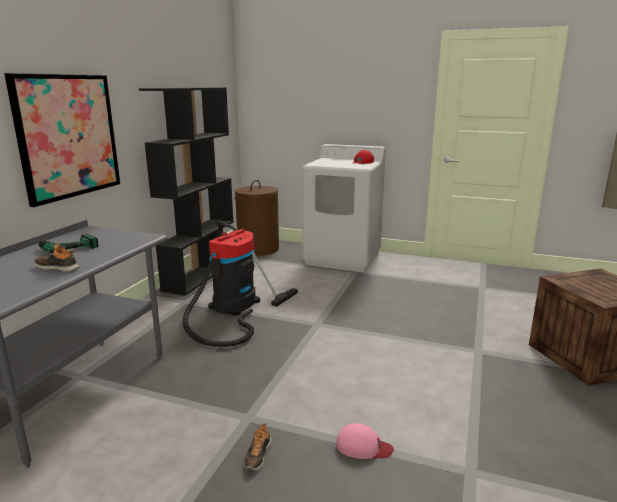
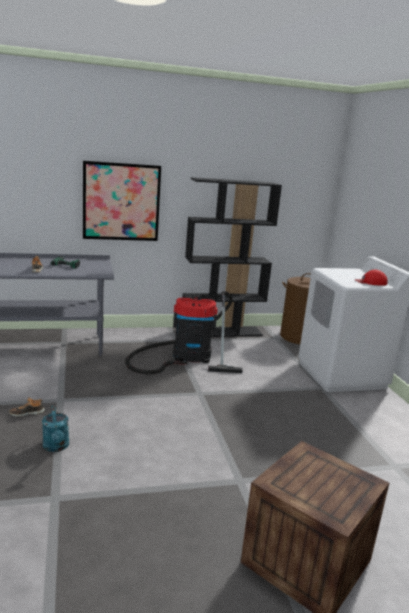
camera: 55 degrees right, 0 degrees up
pink cap [336,423,394,459] -> turquoise watering can [42,406,69,452]

